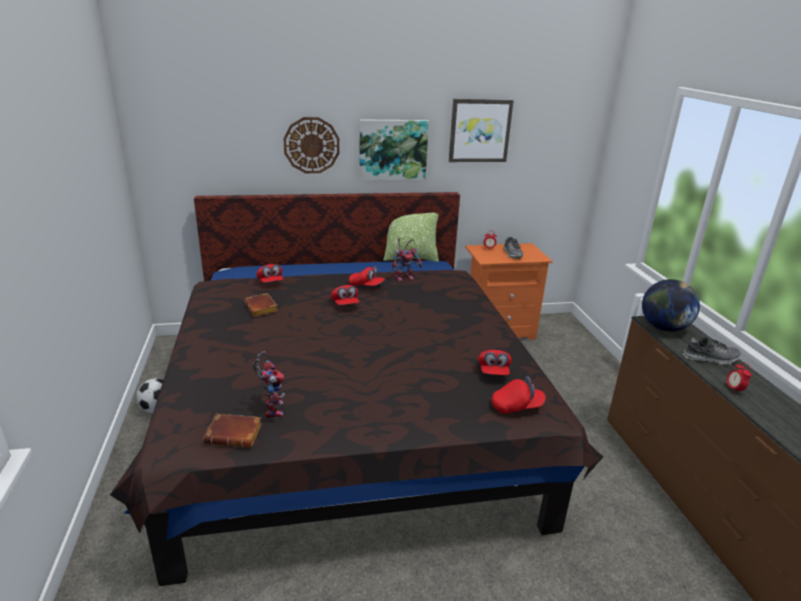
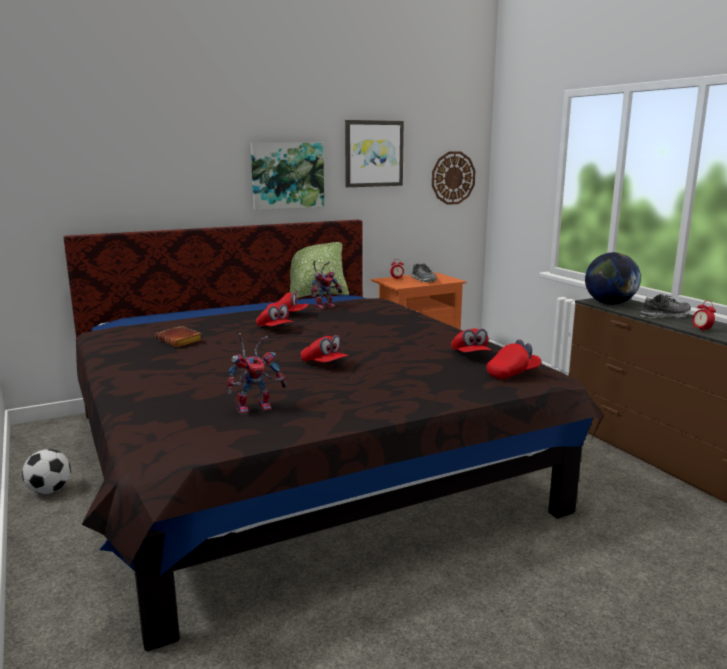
camera: 15 degrees left, 10 degrees down
brown book [203,414,262,447] -> none
toy robot [253,351,285,418] -> toy robot turned 90 degrees clockwise [227,333,287,414]
red cap [256,264,284,283] -> red cap moved to [301,335,349,363]
wall clock [283,117,340,173] -> wall clock moved to [432,151,475,205]

